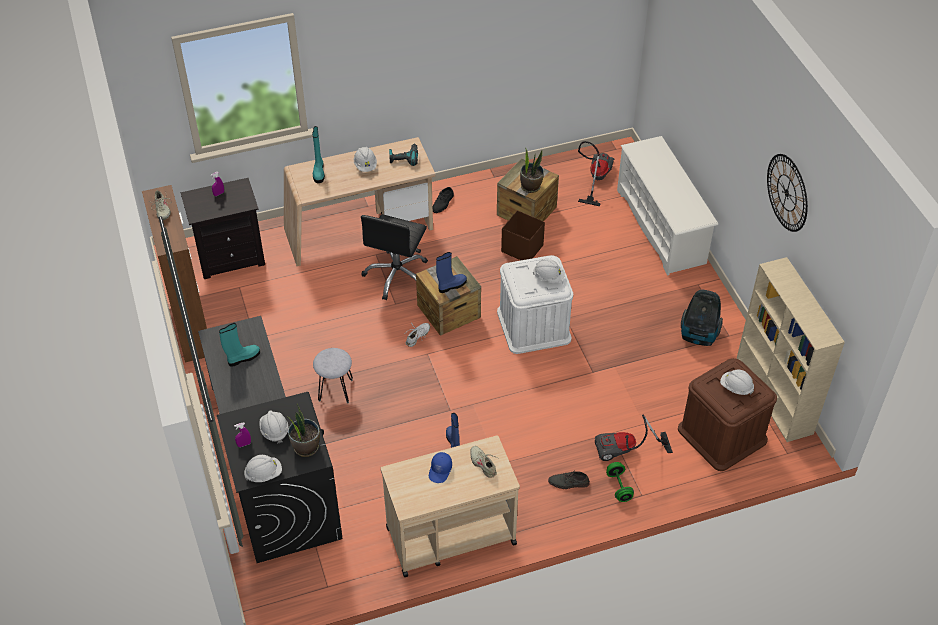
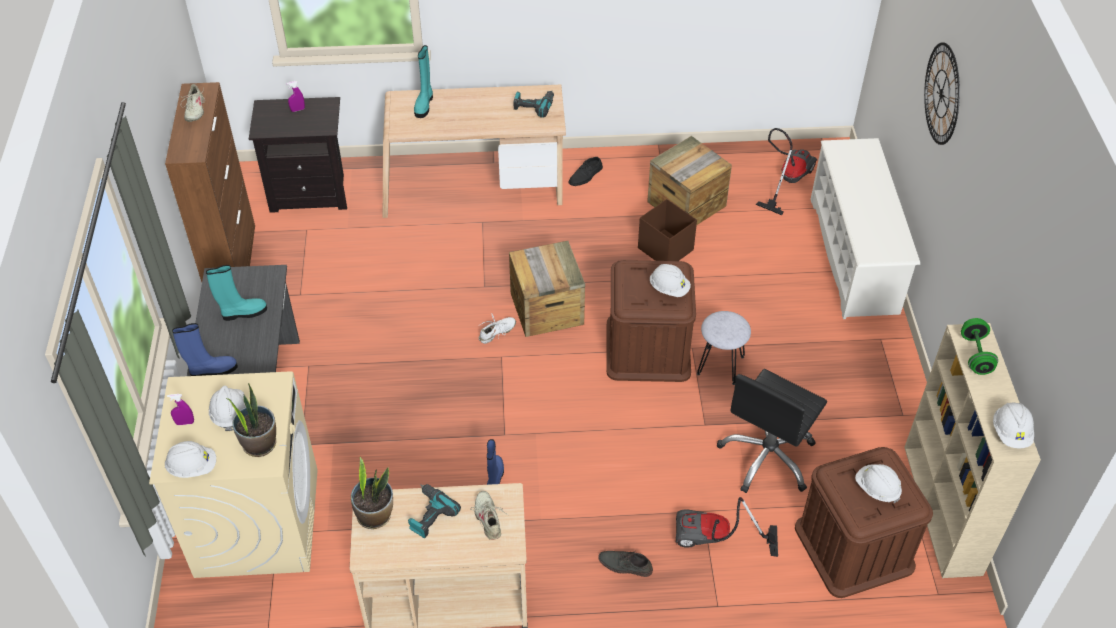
camera: 15 degrees right, 0 degrees up
black washing machine [217,392,343,563] -> beige washing machine [149,371,318,578]
grey stool [313,348,353,403] -> grey stool moved to [697,311,751,385]
white hard hat [354,147,377,172] -> white hard hat moved to [993,402,1034,448]
black office chair [361,214,428,300] -> black office chair moved to [717,369,827,493]
blue cap [429,452,452,483] -> power drill [408,484,461,538]
blue boot [436,252,467,293] -> blue boot moved to [172,323,238,376]
white storage box [497,255,573,354] -> brown storage box [606,260,696,382]
potted plant [520,149,544,193] -> potted plant moved to [351,457,393,529]
green dumbbell [606,462,634,502] -> green dumbbell moved to [961,318,998,375]
vacuum cleaner [681,289,723,346] -> none
wall clock [767,154,808,232] -> wall clock moved to [924,42,960,145]

